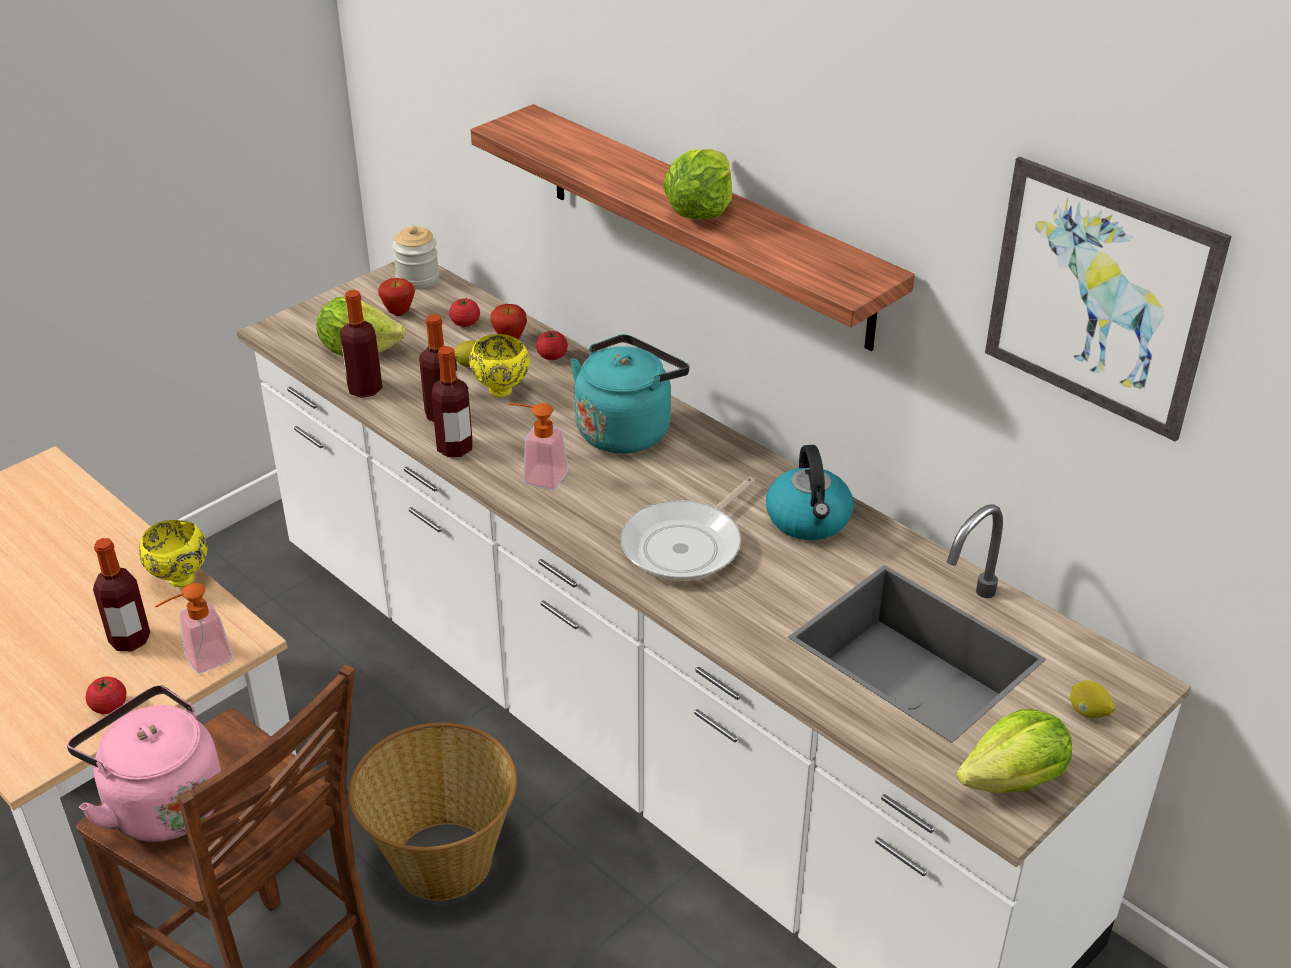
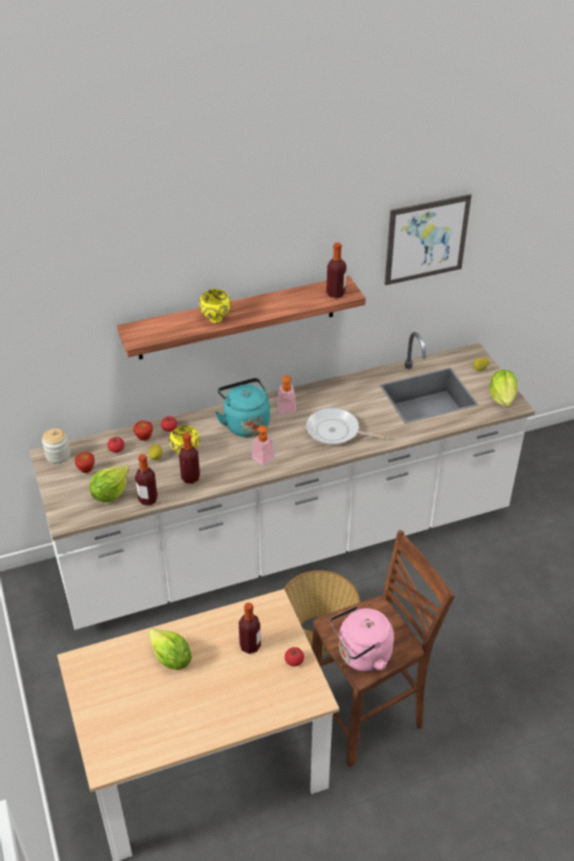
camera: 65 degrees left, 5 degrees up
yellow bowl [139,520,208,587] -> yellow bowl moved to [199,289,231,323]
soap dispenser [155,583,233,673] -> soap dispenser moved to [277,376,296,414]
bottle [432,346,473,457] -> bottle moved to [326,242,346,299]
frying pan [620,477,755,581] -> frying pan turned 135 degrees clockwise [306,408,388,445]
lettuce [663,149,732,219] -> lettuce moved to [149,629,192,670]
kettle [766,445,854,540] -> none

